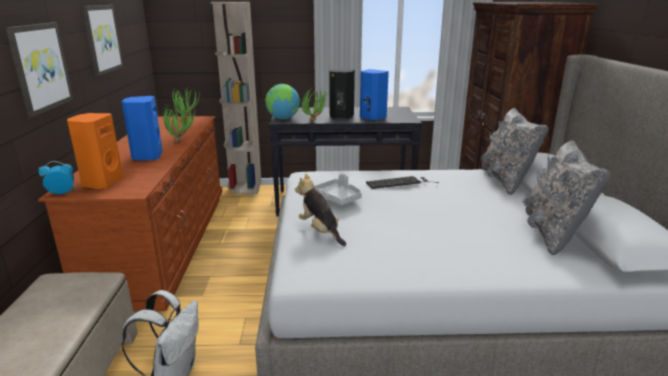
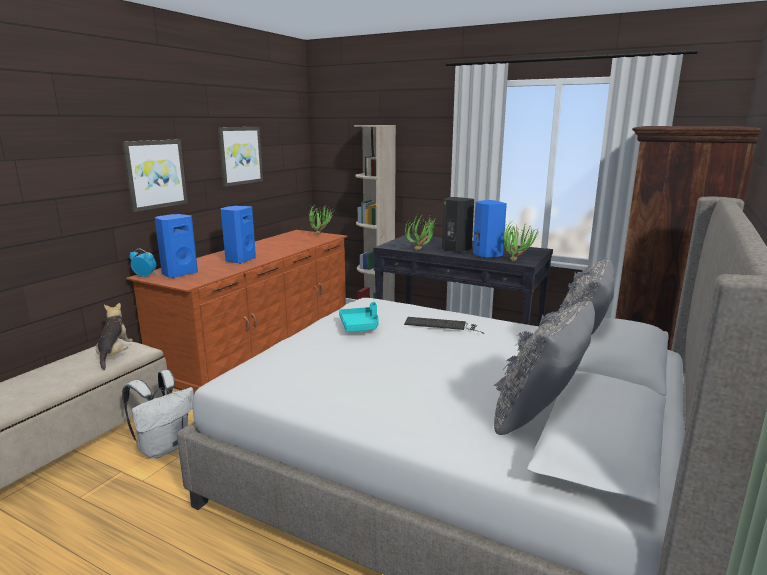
camera: 30 degrees right, 5 degrees down
orange speaker [67,113,123,189] -> blue speaker [155,214,198,278]
potted plant [163,105,196,143] -> potted plant moved to [504,222,538,261]
globe [265,84,300,119] -> none
plush toy [295,173,346,246] -> plush toy moved to [96,303,133,370]
grey tray [314,174,362,205] -> turquoise tray [339,302,379,332]

